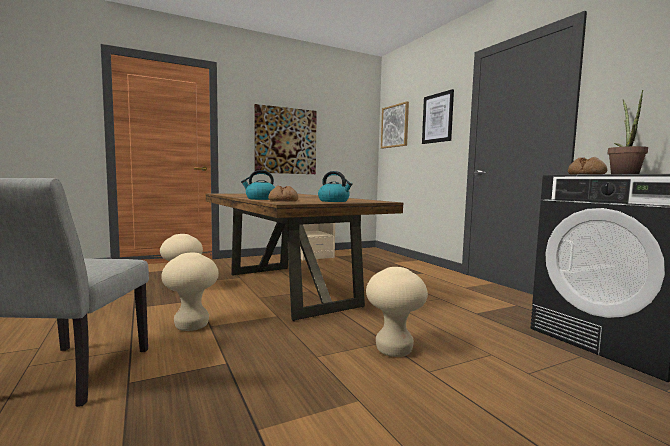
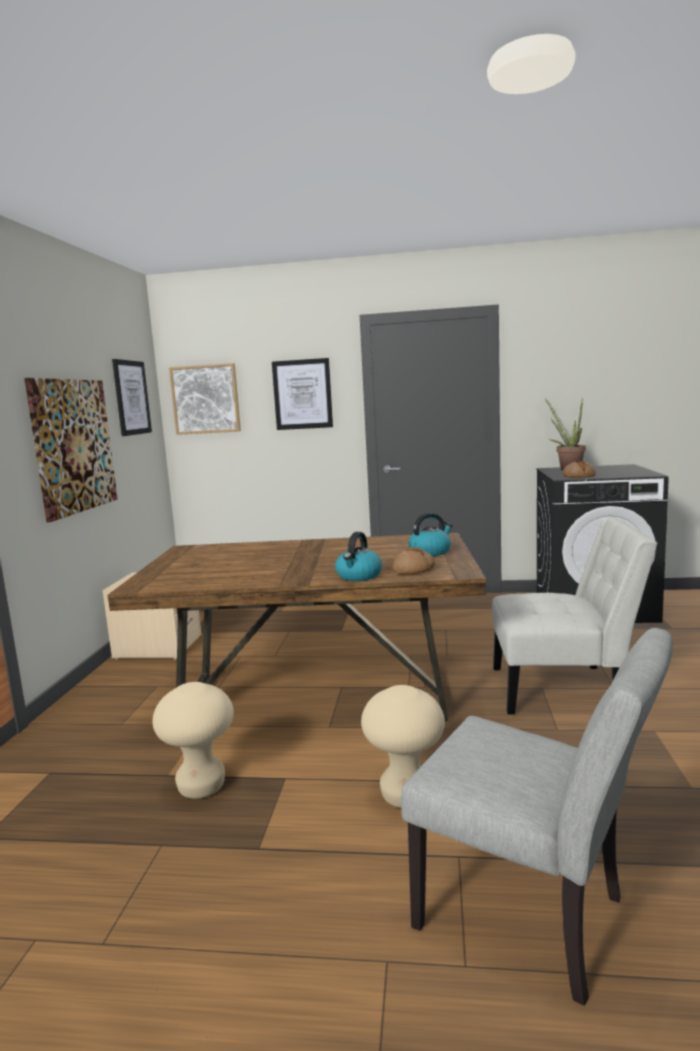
camera: 55 degrees left, 5 degrees up
beige stool [366,267,428,357] -> white chair [492,517,658,714]
none -> picture [112,359,152,436]

